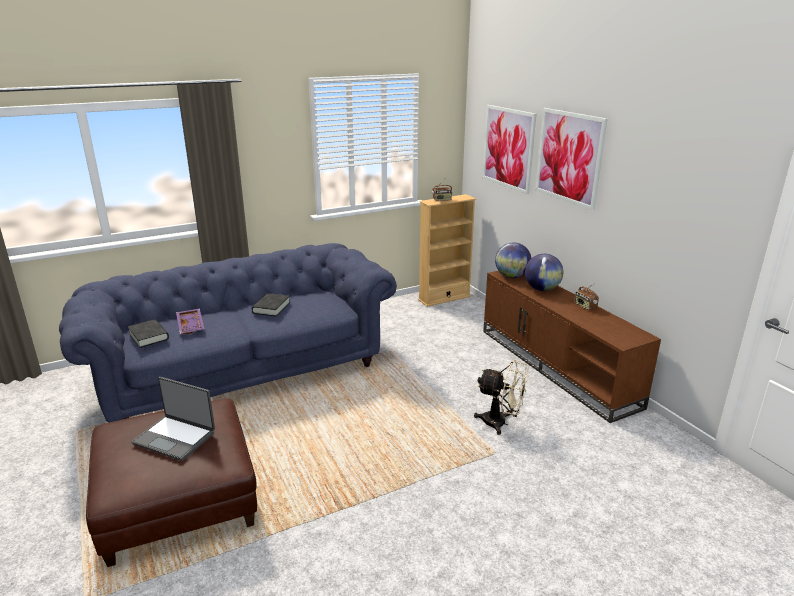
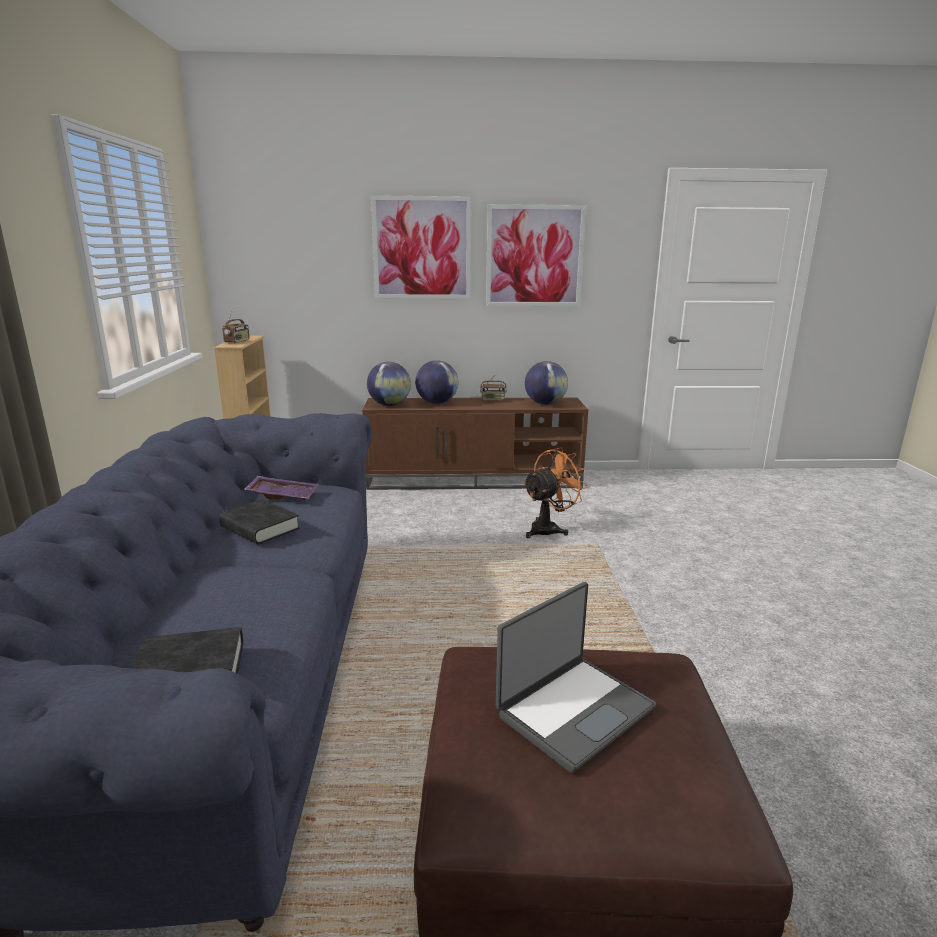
camera: 65 degrees left, 5 degrees down
purple tray [176,308,205,334] -> purple tray moved to [244,476,318,500]
beige fan [474,360,529,435] -> orange fan [523,448,588,538]
picture [482,105,536,194] -> picture moved to [486,204,586,307]
none -> globe [525,361,568,405]

